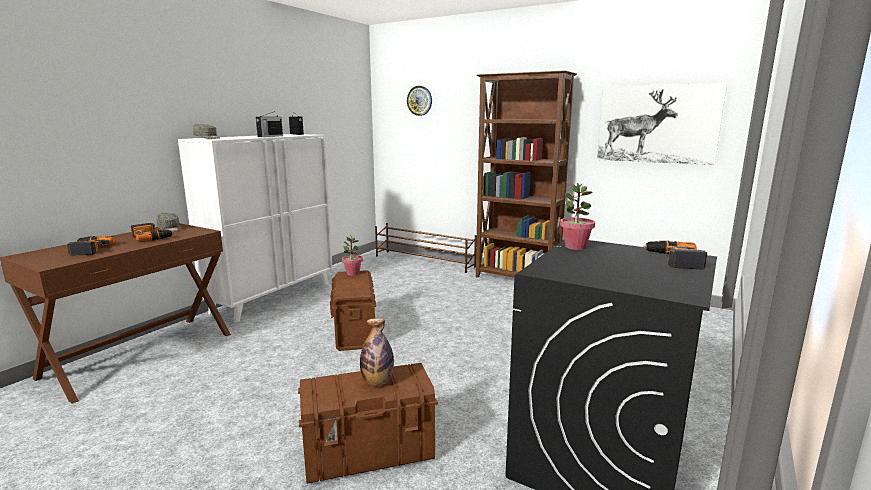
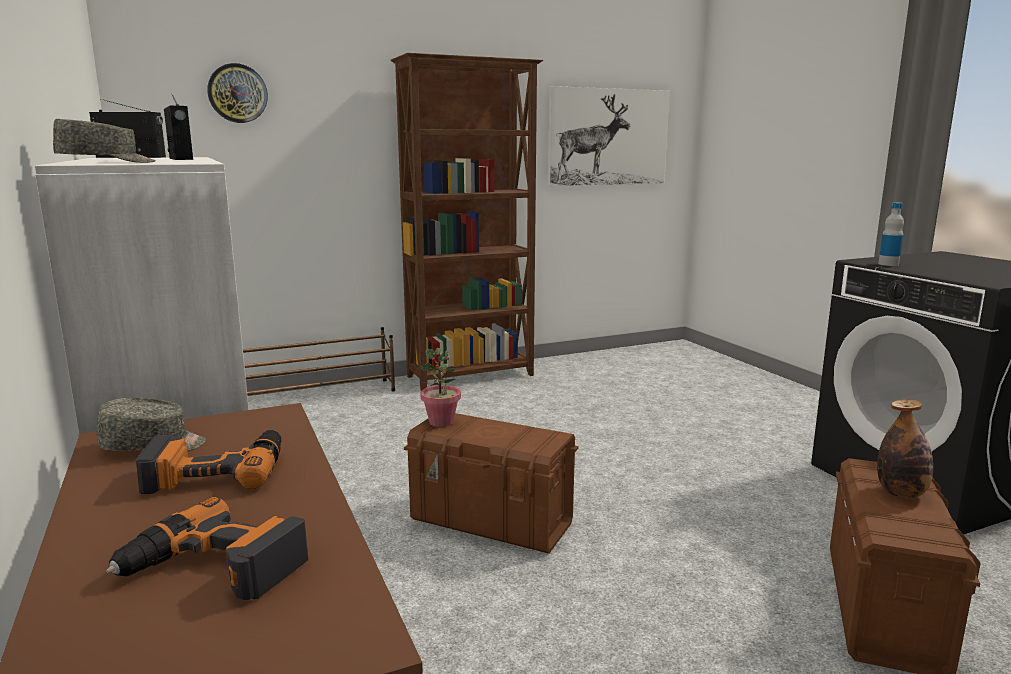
camera: 55 degrees left, 0 degrees up
potted plant [560,183,595,250] -> bottle [878,203,904,266]
power drill [643,241,707,269] -> none

